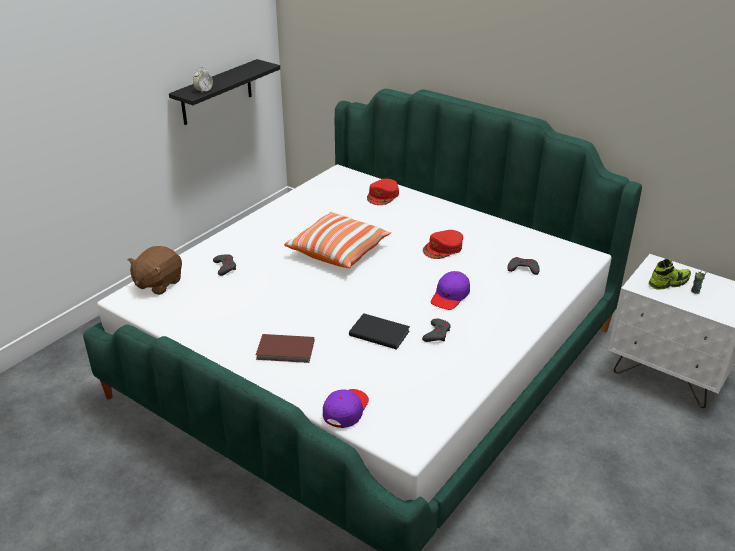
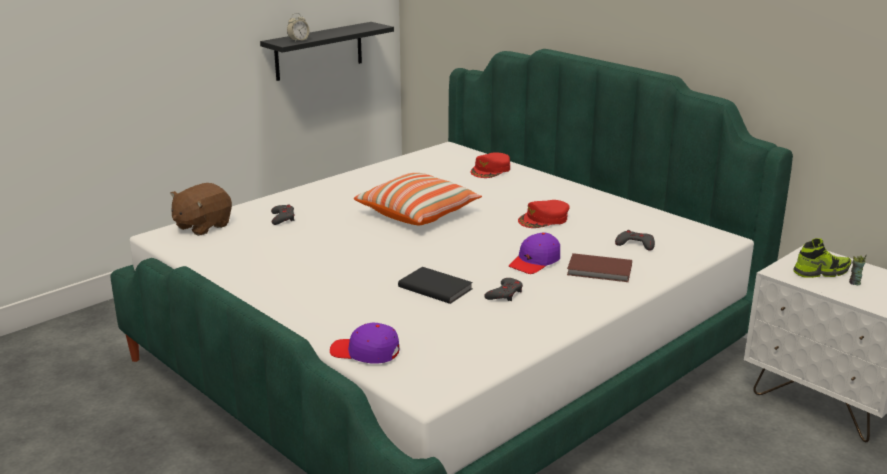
camera: 10 degrees right, 10 degrees down
brown book [256,334,314,363] -> brown book moved to [567,253,632,282]
purple cap [323,389,369,428] -> purple cap turned 105 degrees counterclockwise [330,323,400,364]

